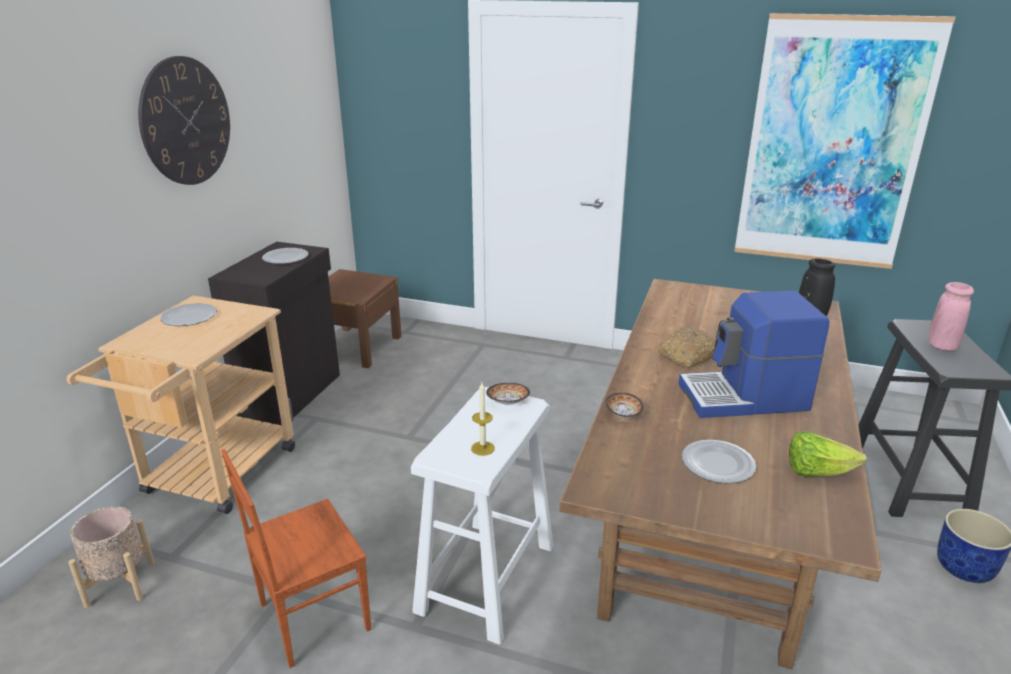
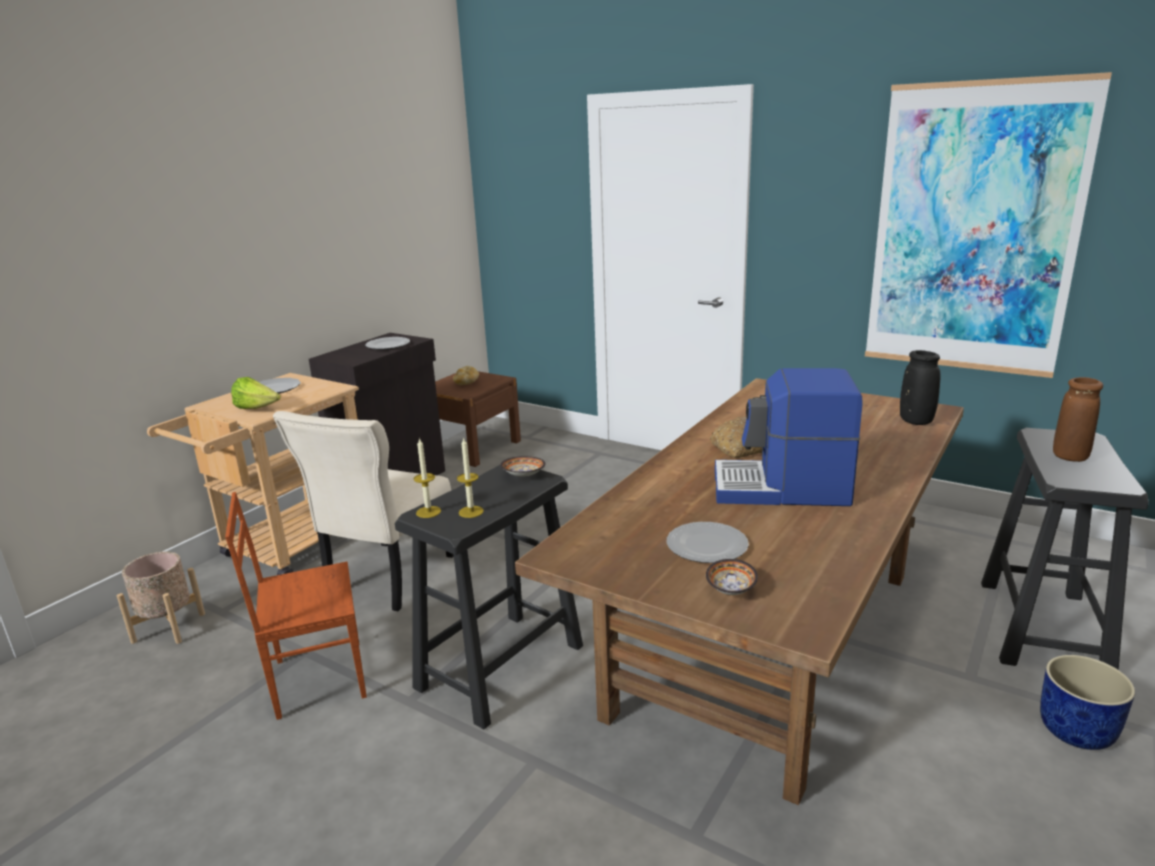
camera: 15 degrees right, 5 degrees down
wall clock [138,56,230,185] -> none
white stool [411,387,553,644] -> black stool [395,465,583,729]
bowl [606,392,643,418] -> bowl moved to [706,559,758,595]
lettuce [789,431,867,477] -> lettuce moved to [231,377,281,409]
pink vase [929,282,974,351] -> brown vase [1053,377,1103,462]
none -> beige chair [273,411,454,611]
none -> candle [414,438,441,518]
none -> bread [453,366,479,385]

